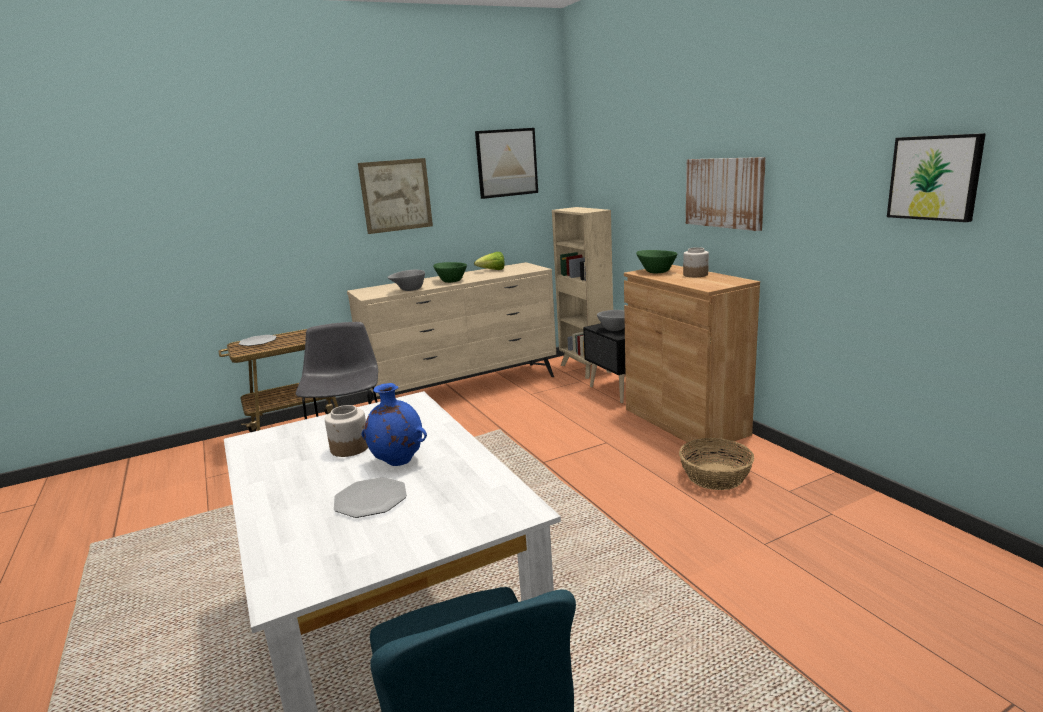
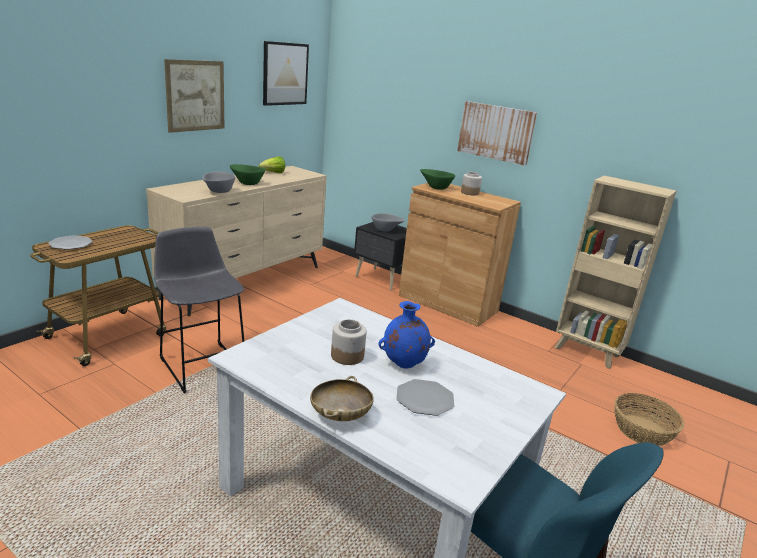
camera: 30 degrees left, 5 degrees up
beige bookcase [552,207,613,379] -> beige bookcase moved to [555,176,676,369]
basket [679,438,754,490] -> basket moved to [614,393,685,446]
picture [887,133,986,222] -> none
none -> beige bowl [310,376,374,421]

